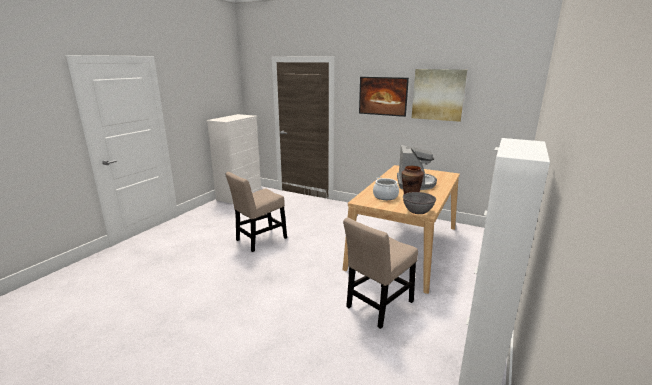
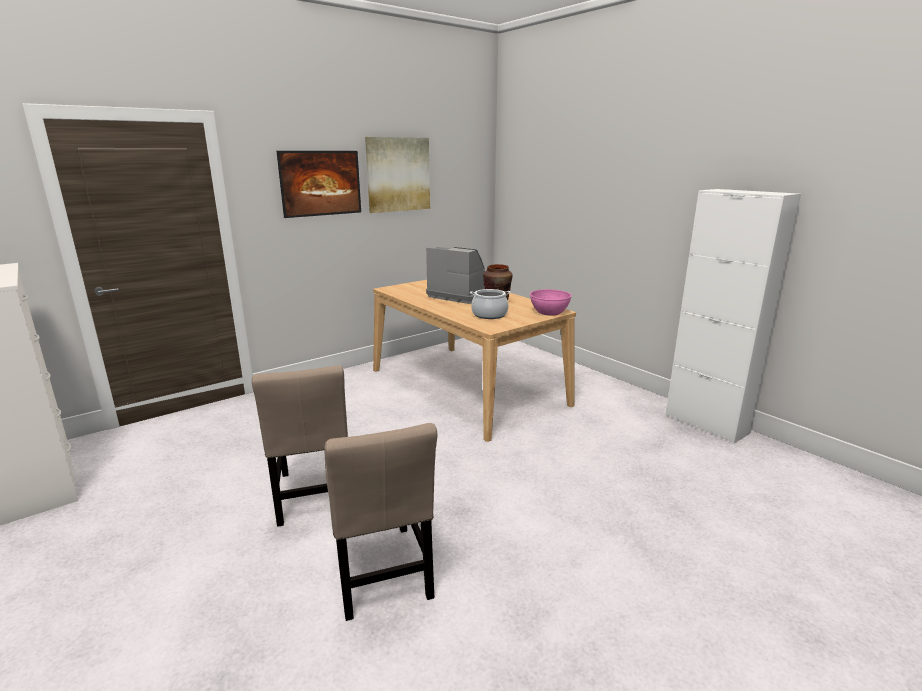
camera: 65 degrees left, 0 degrees up
beige chair [343,218,418,329] -> beige chair moved to [324,423,437,621]
grey bowl [403,192,436,214] -> pink bowl [530,289,572,316]

